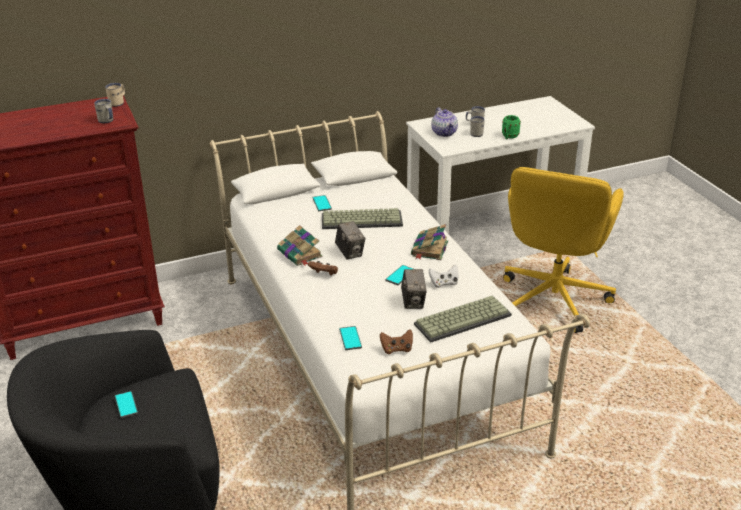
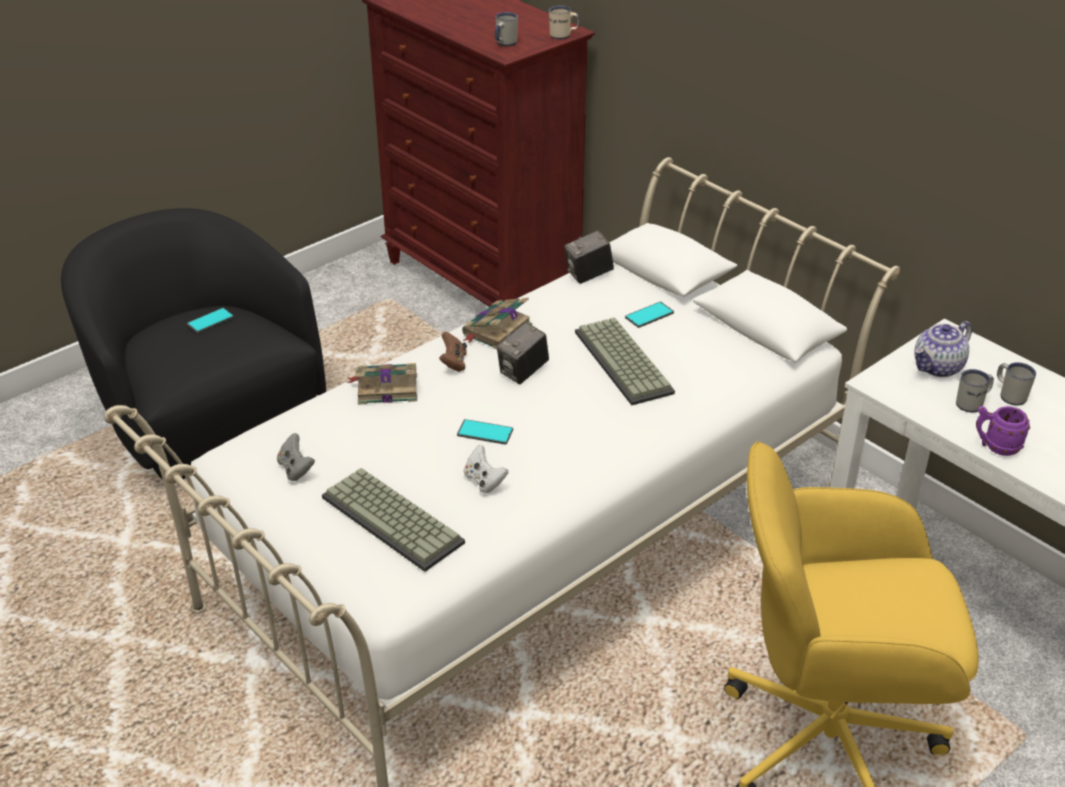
camera: 70 degrees right, 5 degrees up
phone [339,326,362,350] -> none
brown game controller [380,329,413,354] -> grey game controller [277,433,315,481]
camera [401,269,427,309] -> camera moved to [564,230,614,284]
book [411,224,448,260] -> book moved to [347,363,417,404]
green mug [502,115,521,139] -> purple mug [976,406,1030,456]

